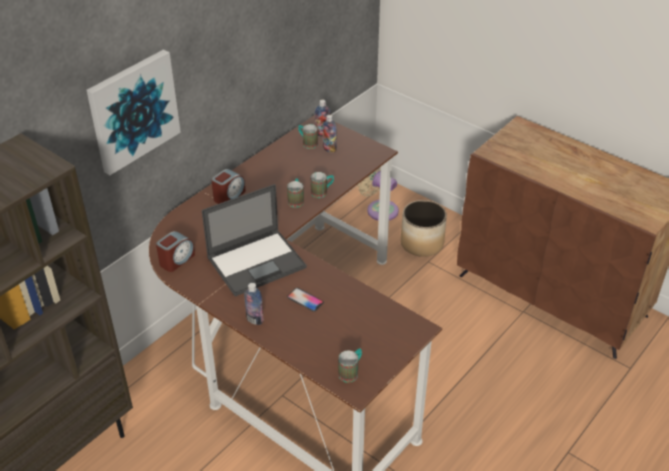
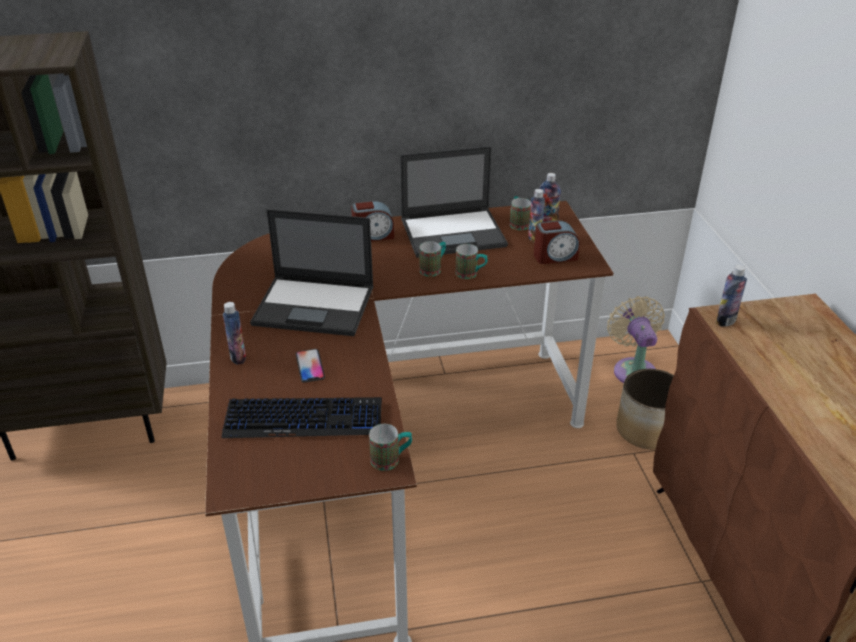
camera: 40 degrees right, 5 degrees down
picture [86,49,181,175] -> none
alarm clock [156,231,195,272] -> alarm clock moved to [534,220,580,264]
mug [338,348,362,383] -> mug moved to [369,424,412,471]
none -> keyboard [222,397,382,438]
none -> laptop [400,146,508,258]
none -> bottle [716,265,747,327]

